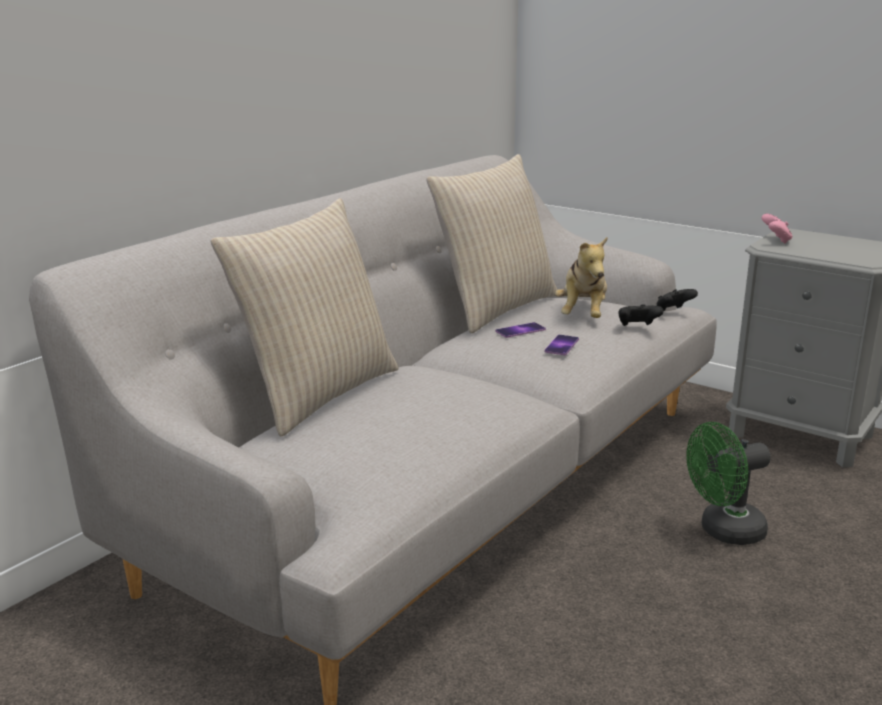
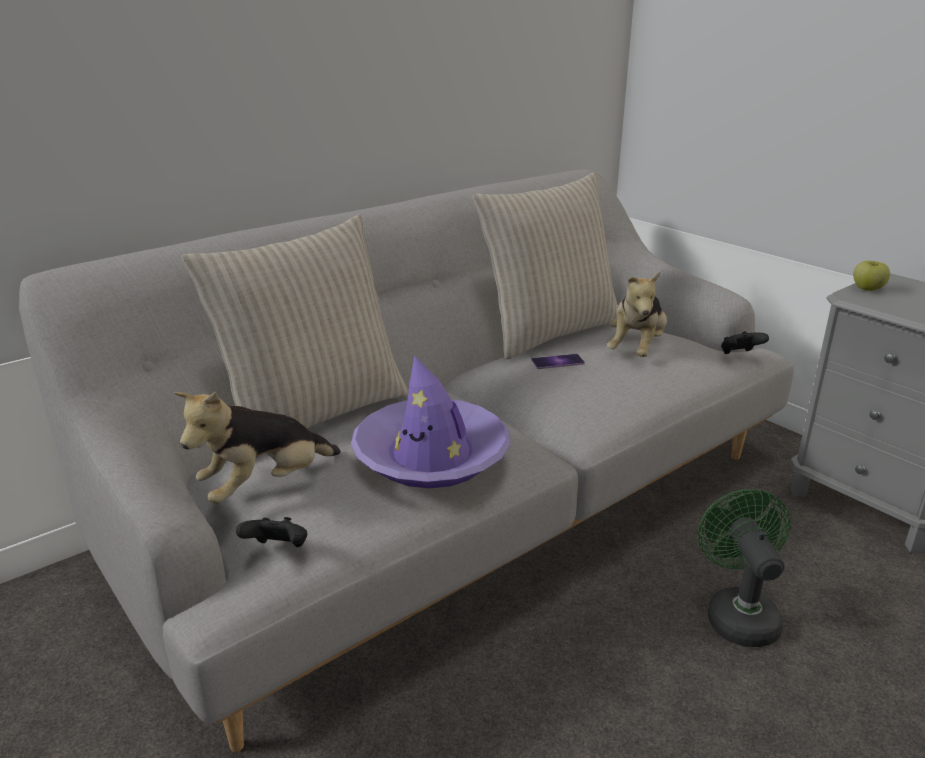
camera: 15 degrees right, 5 degrees up
phone [544,335,579,355] -> none
black game controller [618,304,663,326] -> black game controller moved to [236,517,307,547]
green fan [686,422,771,545] -> green fan turned 90 degrees clockwise [698,489,791,647]
pink game controller [762,214,793,244] -> apple [853,261,890,291]
none -> plush toy [174,392,341,504]
none -> purple hat [351,355,510,488]

